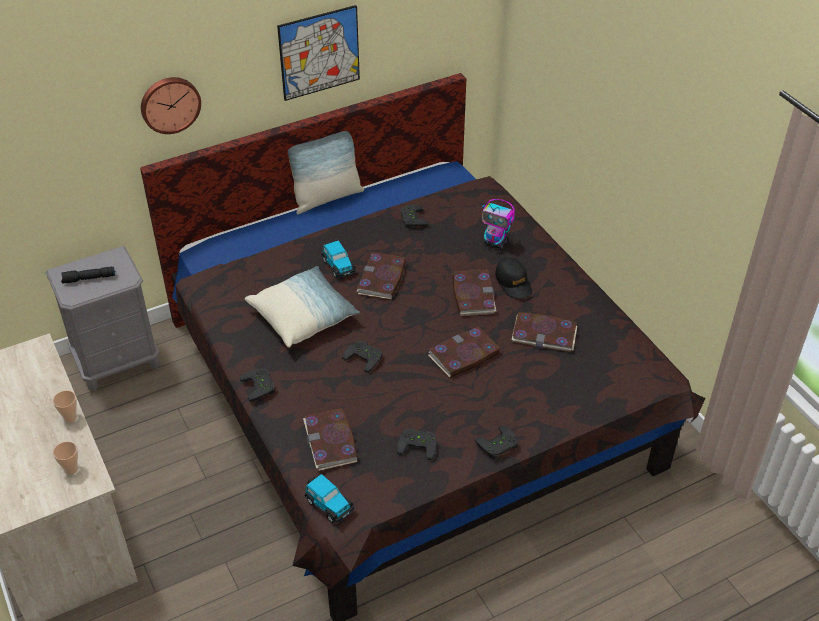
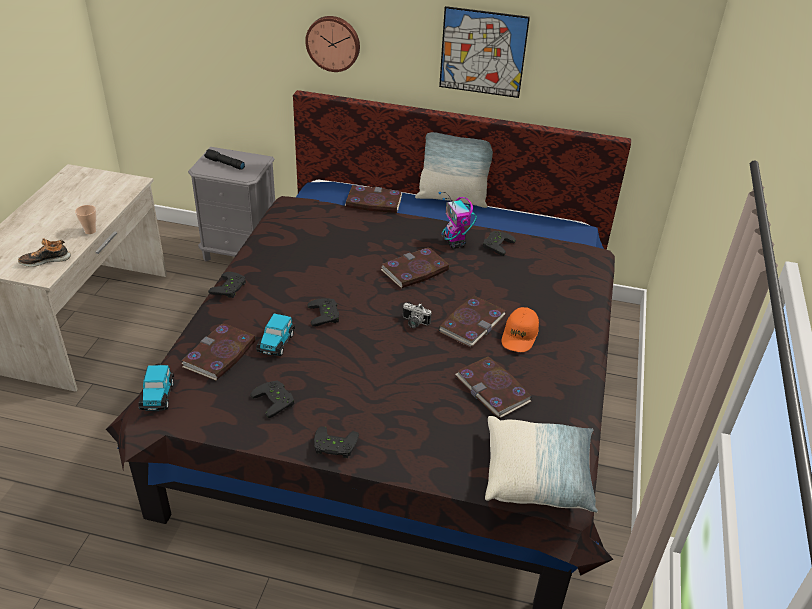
camera: 40 degrees right, 5 degrees down
cup [53,441,78,475] -> shoe [18,238,71,267]
pillow [245,266,360,348] -> pillow moved to [485,416,598,513]
toy car [322,241,356,278] -> toy car moved to [256,313,295,356]
book [428,327,500,377] -> book moved to [345,185,402,213]
toy robot [482,199,515,249] -> toy robot moved to [438,191,477,248]
black cap [495,257,532,299] -> orange cap [502,307,539,352]
none -> camera [403,303,432,328]

